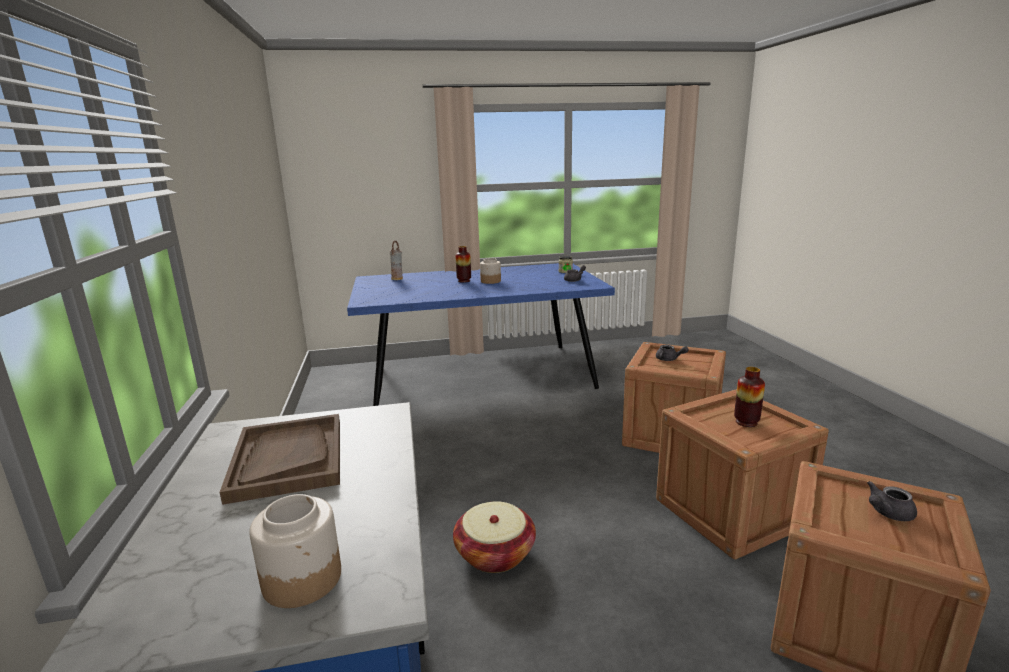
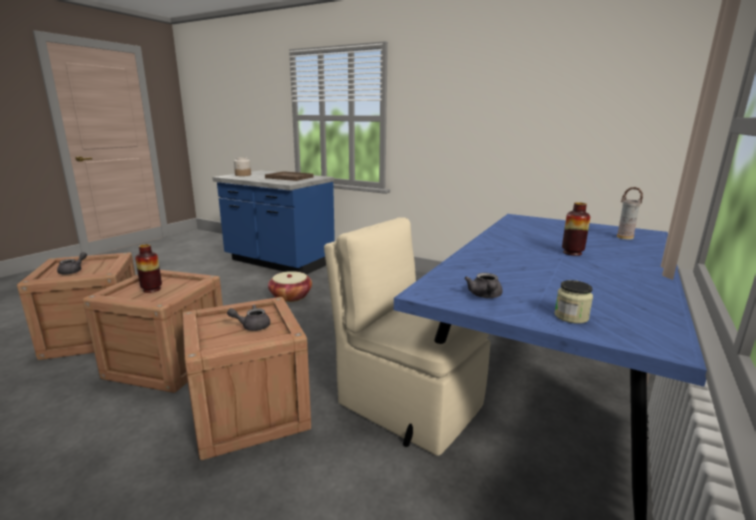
camera: 130 degrees right, 0 degrees up
jar [480,258,501,284] -> none
none -> beige chair [324,217,490,456]

